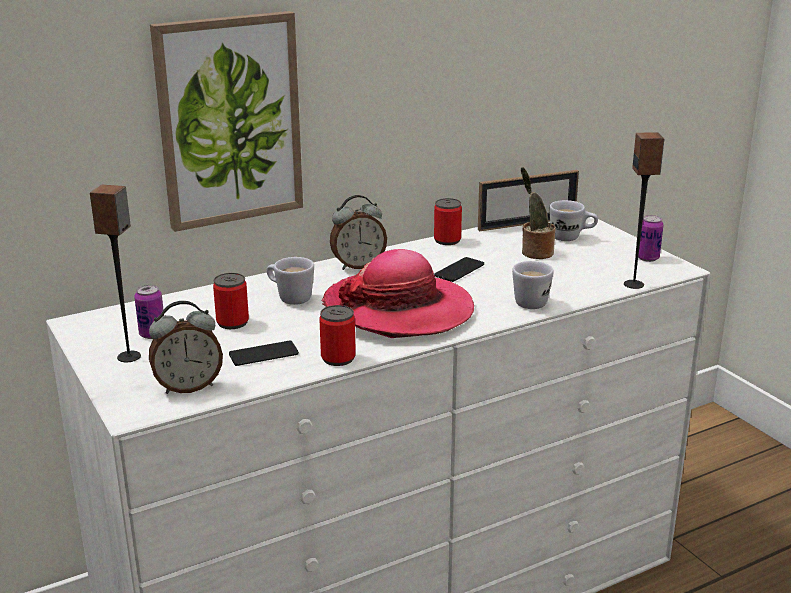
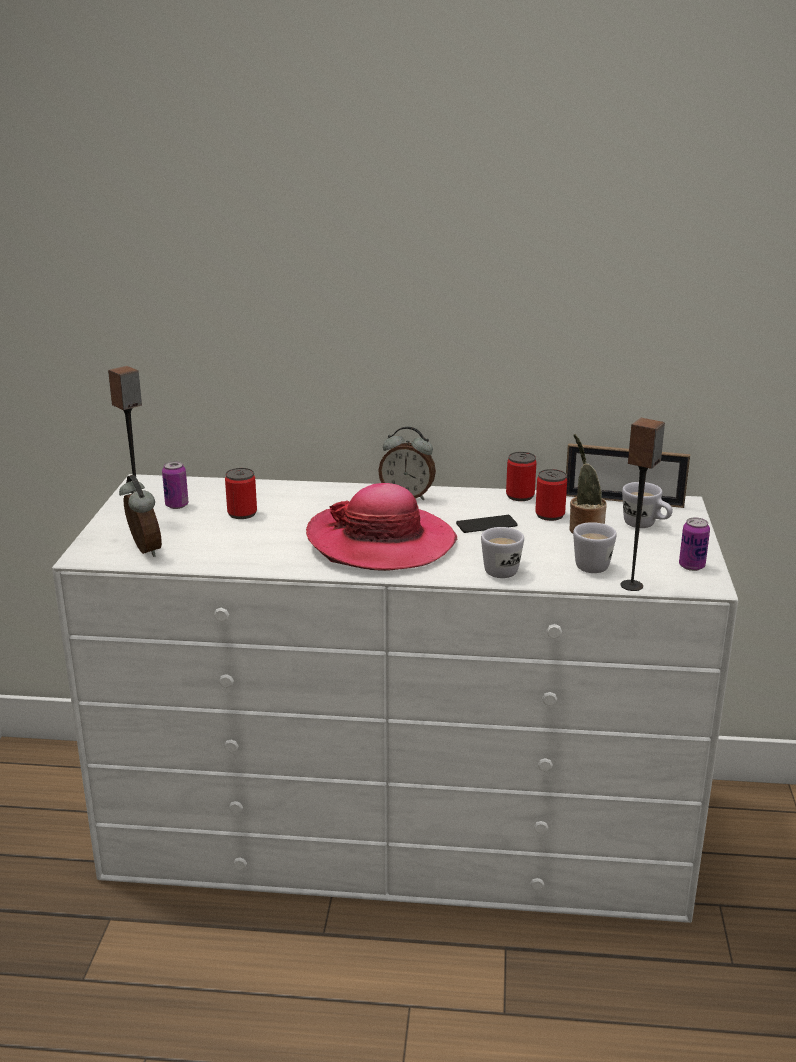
camera: 35 degrees right, 0 degrees up
alarm clock [149,301,223,394] -> alarm clock turned 135 degrees counterclockwise [119,475,162,557]
picture [150,11,303,232] -> none
phone [229,340,299,366] -> none
white mug [266,257,314,305] -> white mug moved to [573,522,617,573]
can [319,305,356,366] -> can moved to [535,469,567,521]

